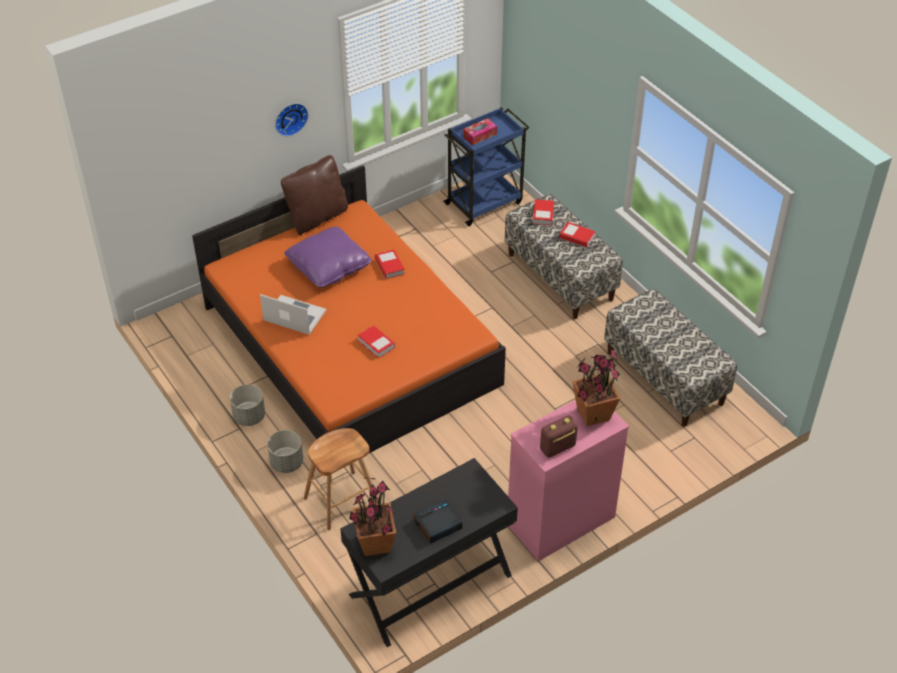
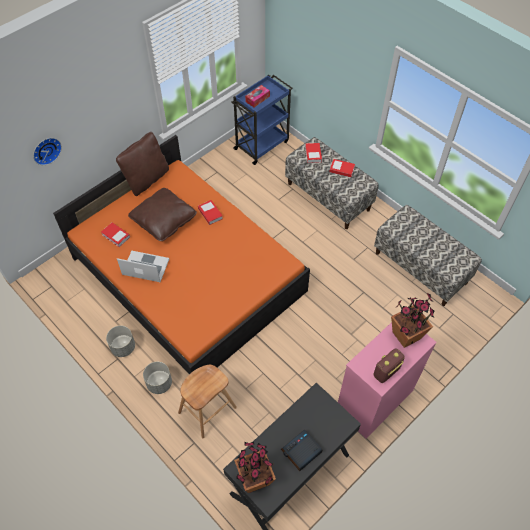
camera: 10 degrees left, 10 degrees up
wall clock [275,103,308,136] -> wall clock moved to [33,138,62,165]
purple pillow [284,226,372,287] -> brown pillow [128,188,197,241]
book [357,325,395,358] -> book moved to [101,222,130,247]

